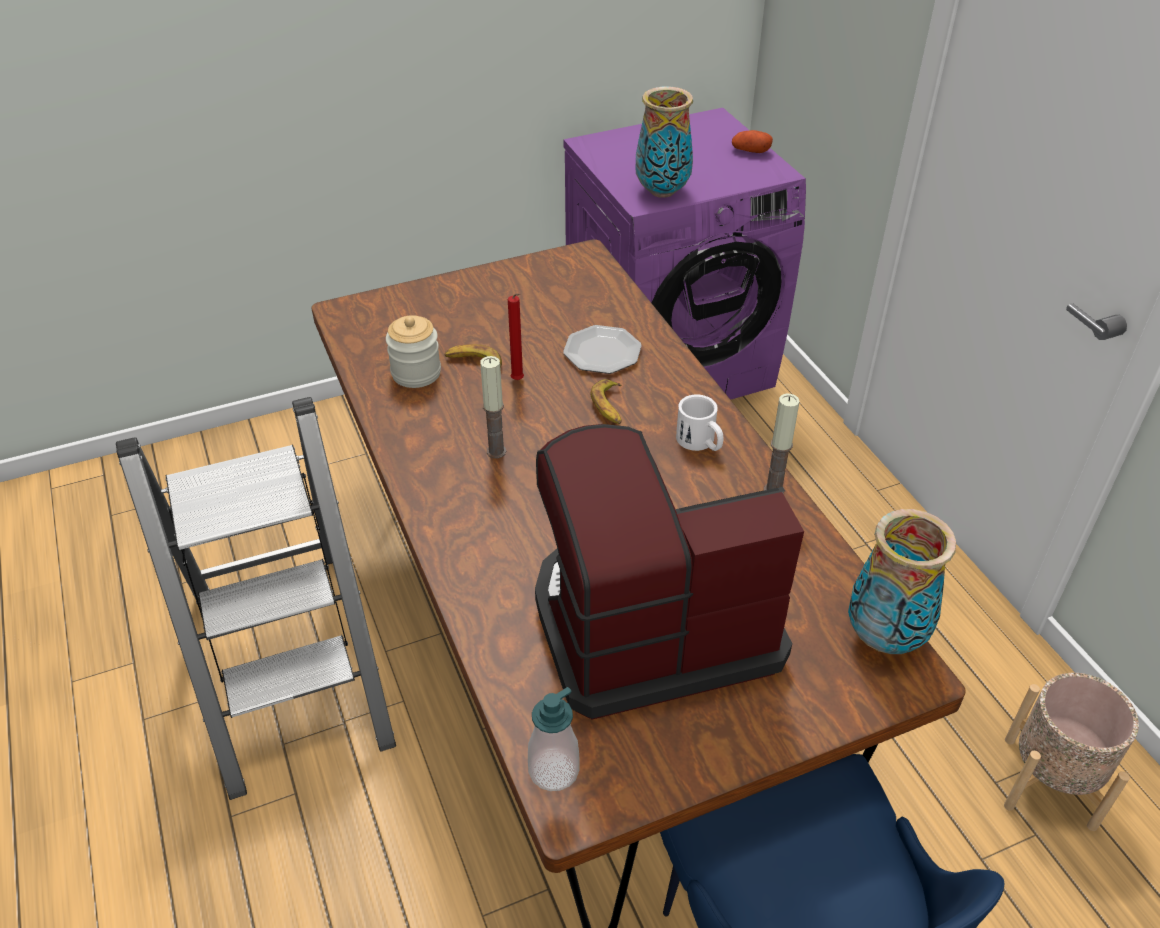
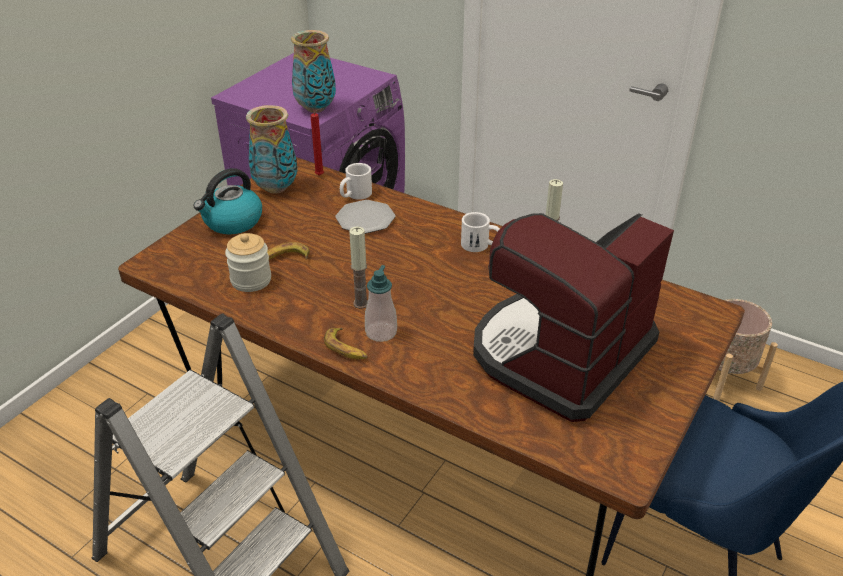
camera: 35 degrees left, 5 degrees down
red candle [508,293,524,380] -> red candle moved to [310,109,324,176]
soap dispenser [528,687,580,791] -> soap dispenser moved to [365,265,397,342]
banana [591,379,622,424] -> banana moved to [324,328,368,359]
potato [732,130,773,153] -> none
vase [848,509,956,654] -> vase moved to [246,105,297,194]
none -> kettle [194,168,262,235]
none -> white mug [340,163,372,200]

